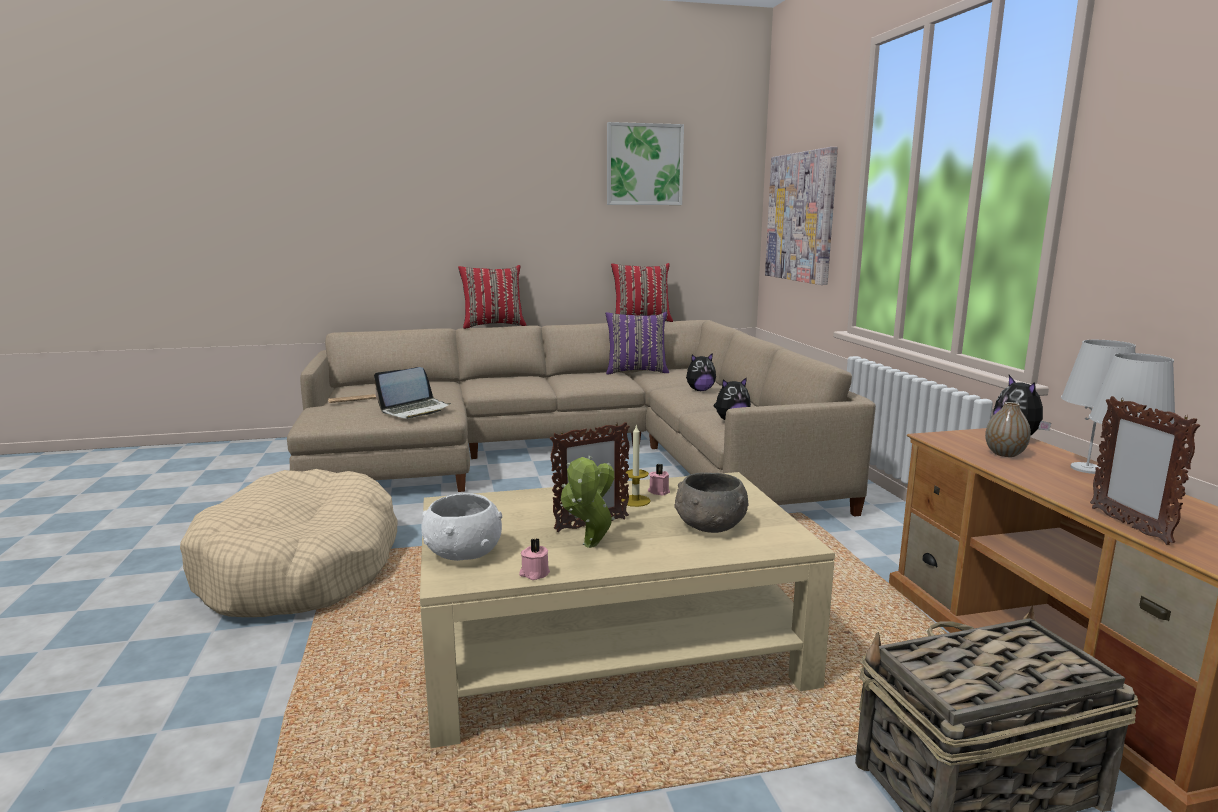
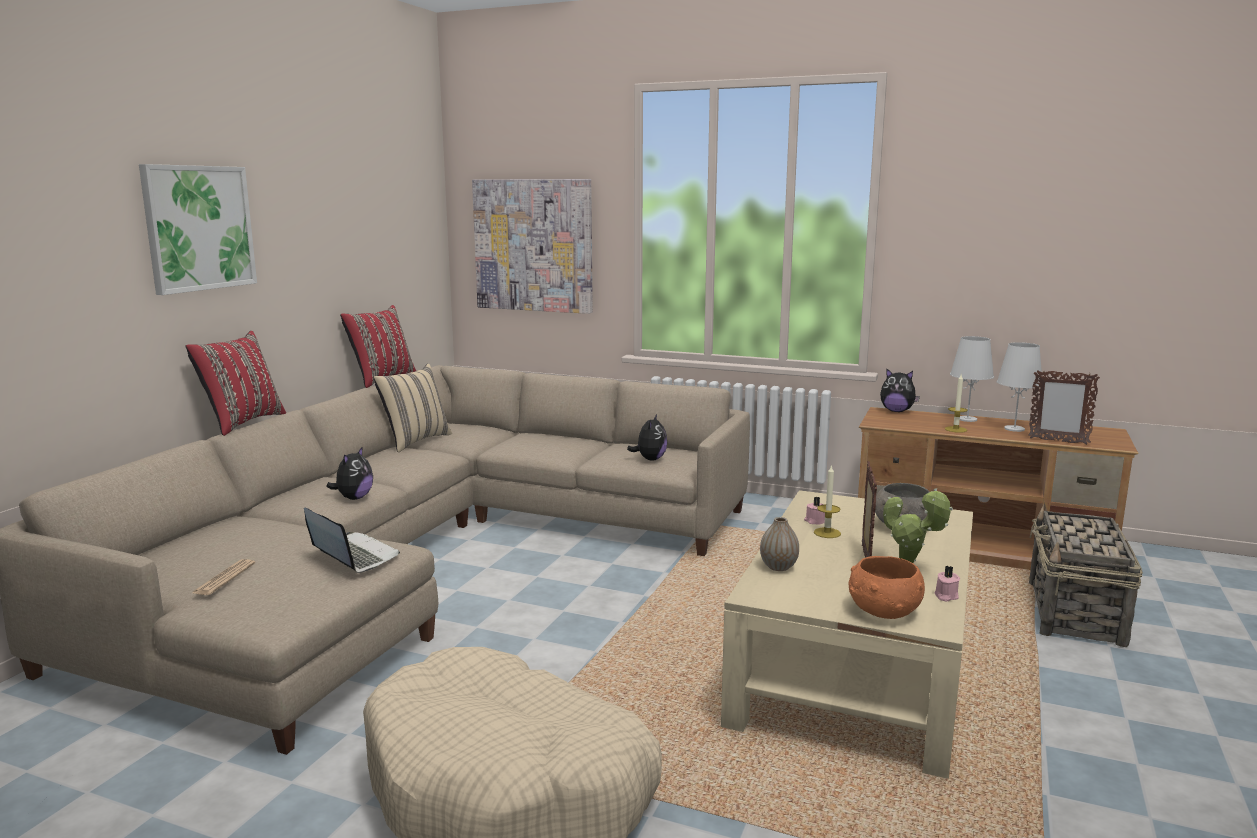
camera: 55 degrees left, 0 degrees up
laptop [374,367,451,419] -> laptop turned 45 degrees counterclockwise [304,508,400,573]
white bowl [421,493,502,561] -> orange bowl [849,556,925,619]
purple pillow [605,312,669,375] -> beige pillow [373,364,452,452]
picture [607,122,684,205] -> picture moved to [139,164,257,295]
plush toy [686,353,716,391] -> plush toy moved to [326,446,373,500]
vase [985,402,1031,457] -> vase moved to [760,517,799,571]
none -> candle [945,374,968,433]

